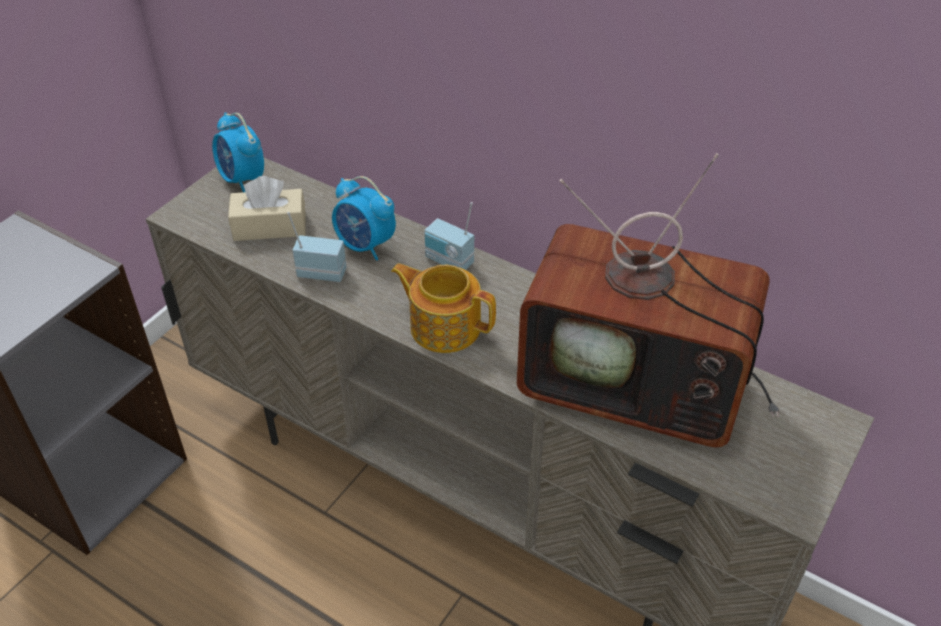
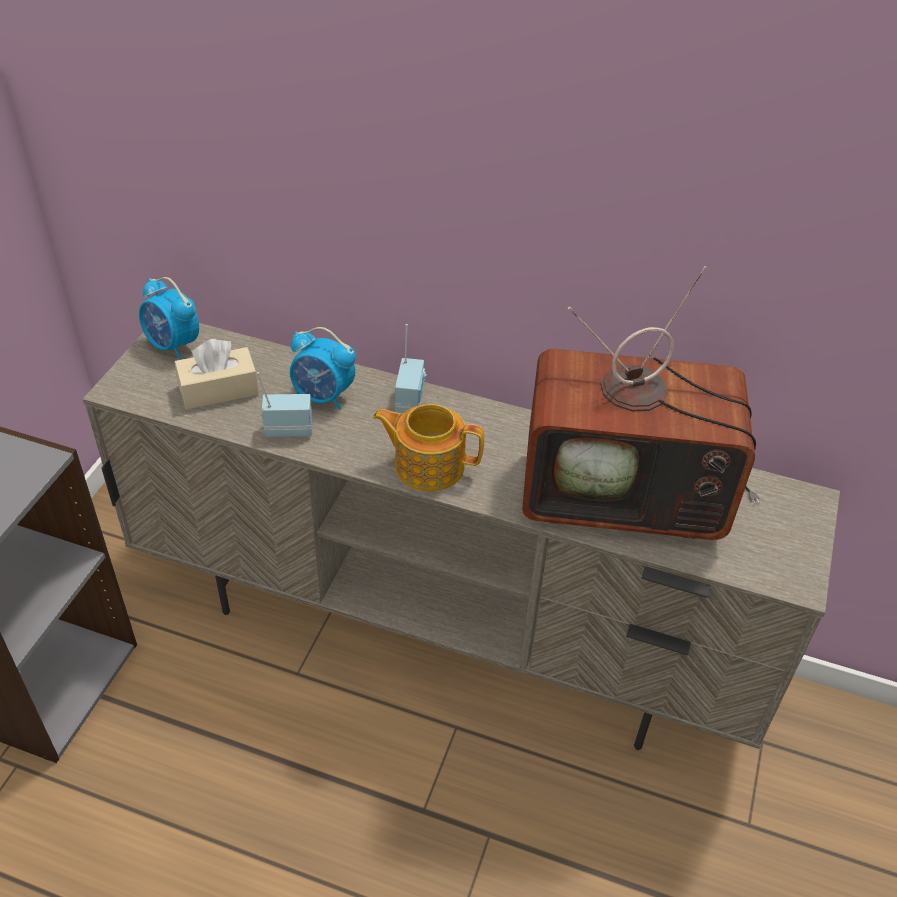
camera: 15 degrees left, 0 degrees up
radio [424,202,474,270] -> radio turned 105 degrees counterclockwise [395,324,427,414]

